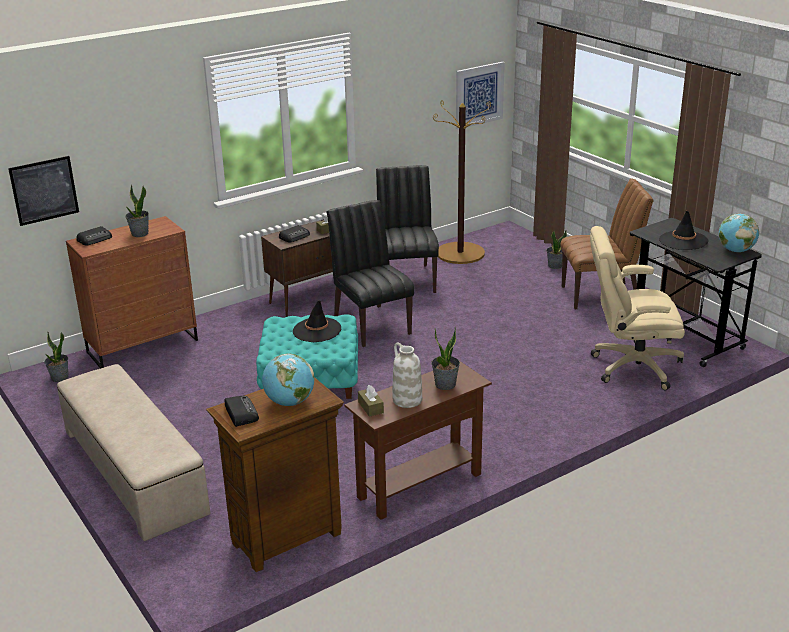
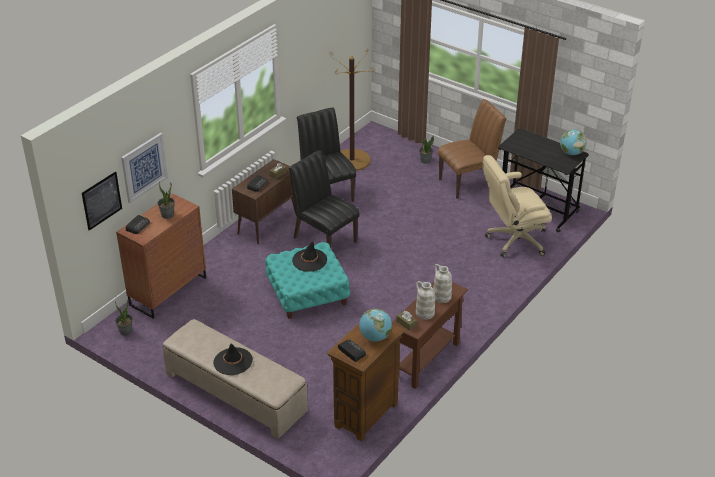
camera: 20 degrees left, 10 degrees up
potted plant [431,326,460,390] -> white vase [433,264,452,303]
picture [456,62,505,130] -> picture moved to [121,133,168,203]
black hat [659,211,709,250] -> black hat moved to [213,343,253,375]

